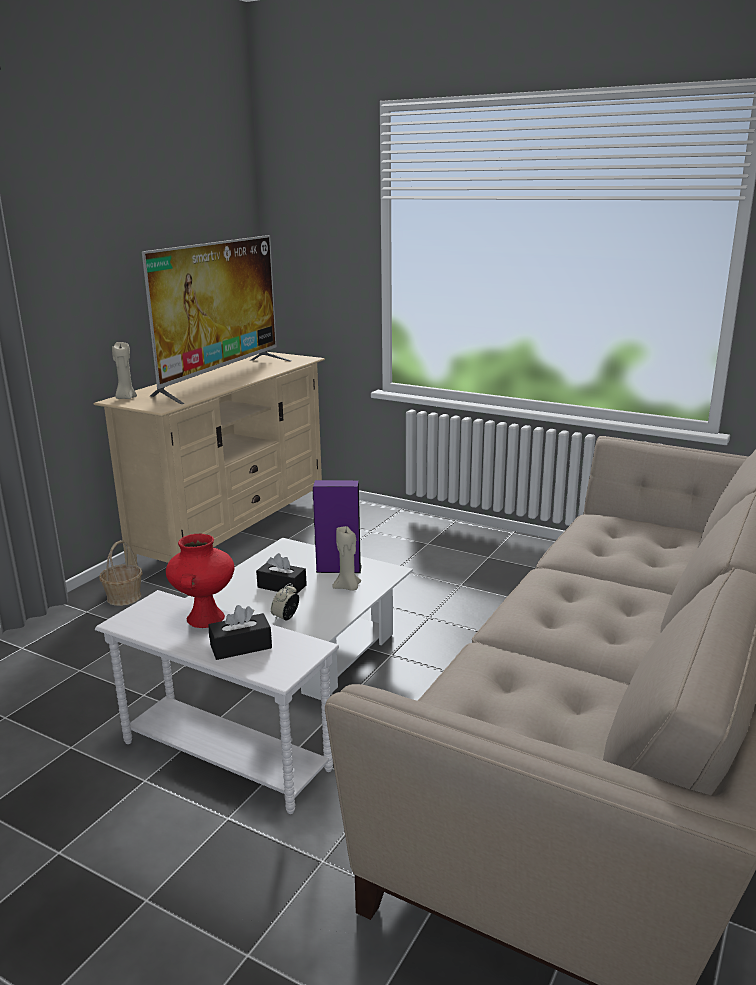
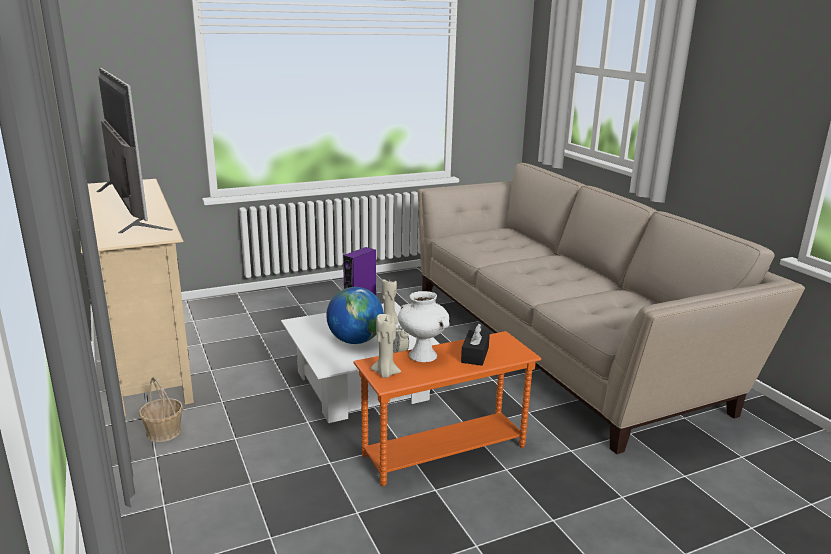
camera: 55 degrees left, 0 degrees up
white side table [95,590,339,814] -> orange side table [353,331,541,486]
beige candle [112,342,137,399] -> beige candle moved to [371,314,401,378]
red vase [166,534,234,628] -> white vase [398,291,450,362]
black tissue box [256,553,307,594] -> globe [326,287,384,344]

